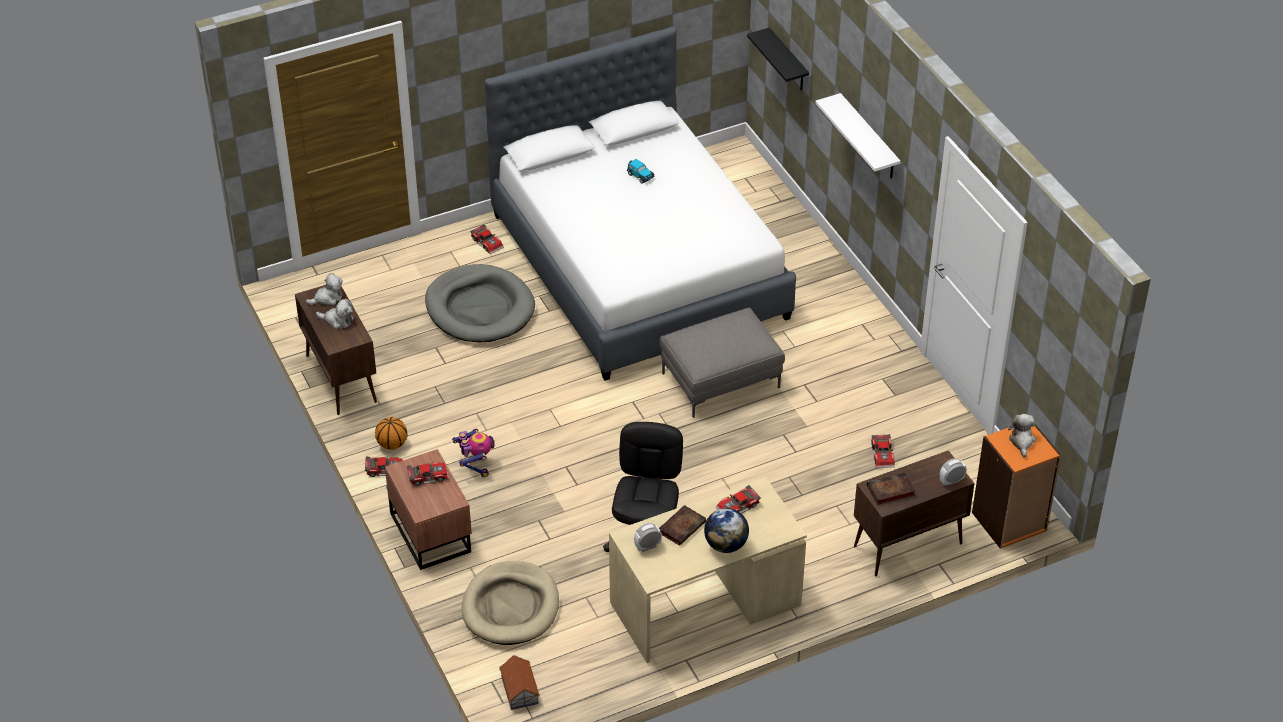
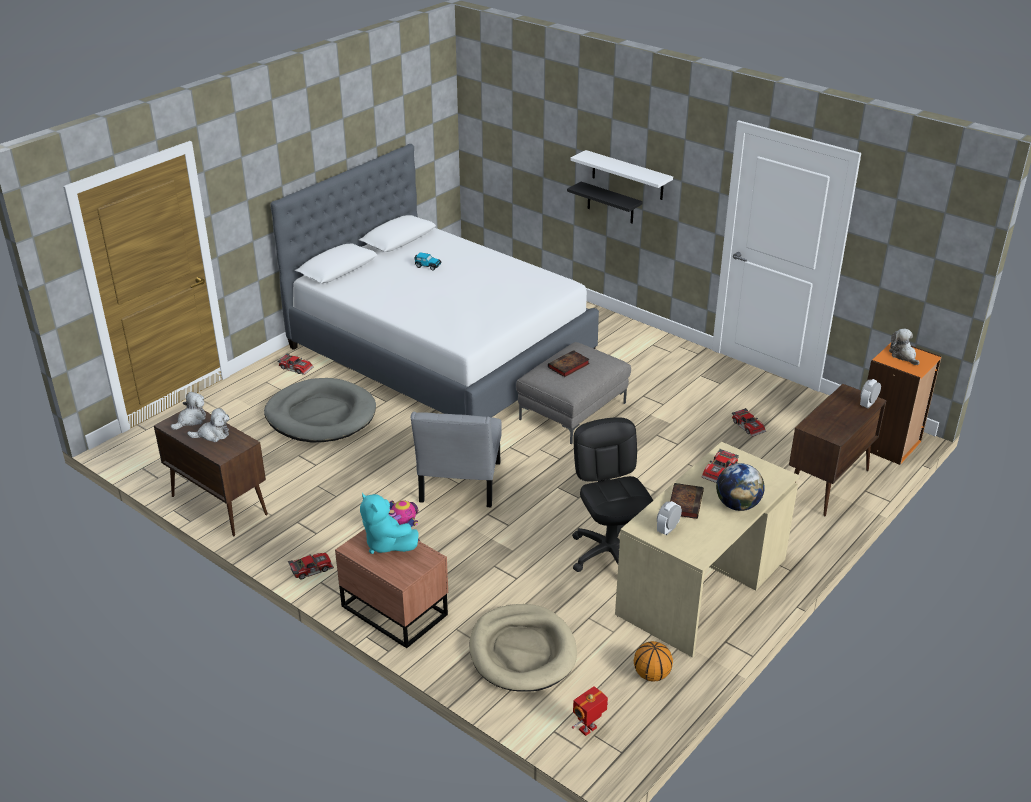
camera: 25 degrees left, 10 degrees down
basketball [375,417,407,450] -> basketball moved to [634,641,673,682]
toy car [407,462,449,486] -> turquoise plush toy [360,493,419,554]
toy house [499,655,540,710] -> toy robot [572,686,608,736]
black shelf [747,27,809,90] -> black shelf moved to [567,182,643,224]
book [867,472,915,505] -> book moved to [548,350,590,377]
none -> grey chair [411,412,502,507]

